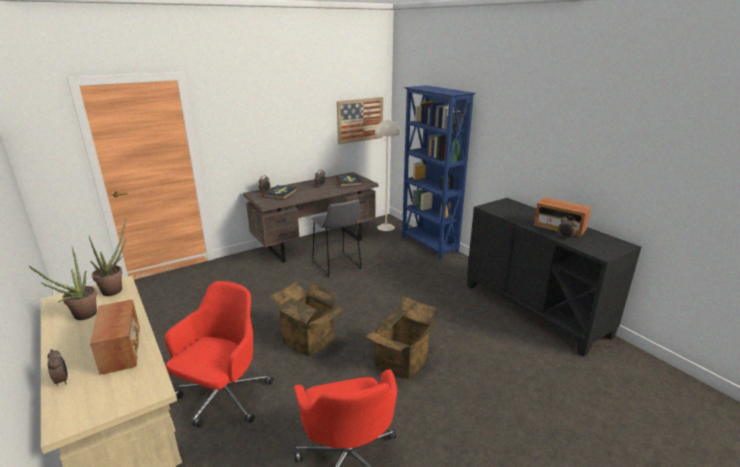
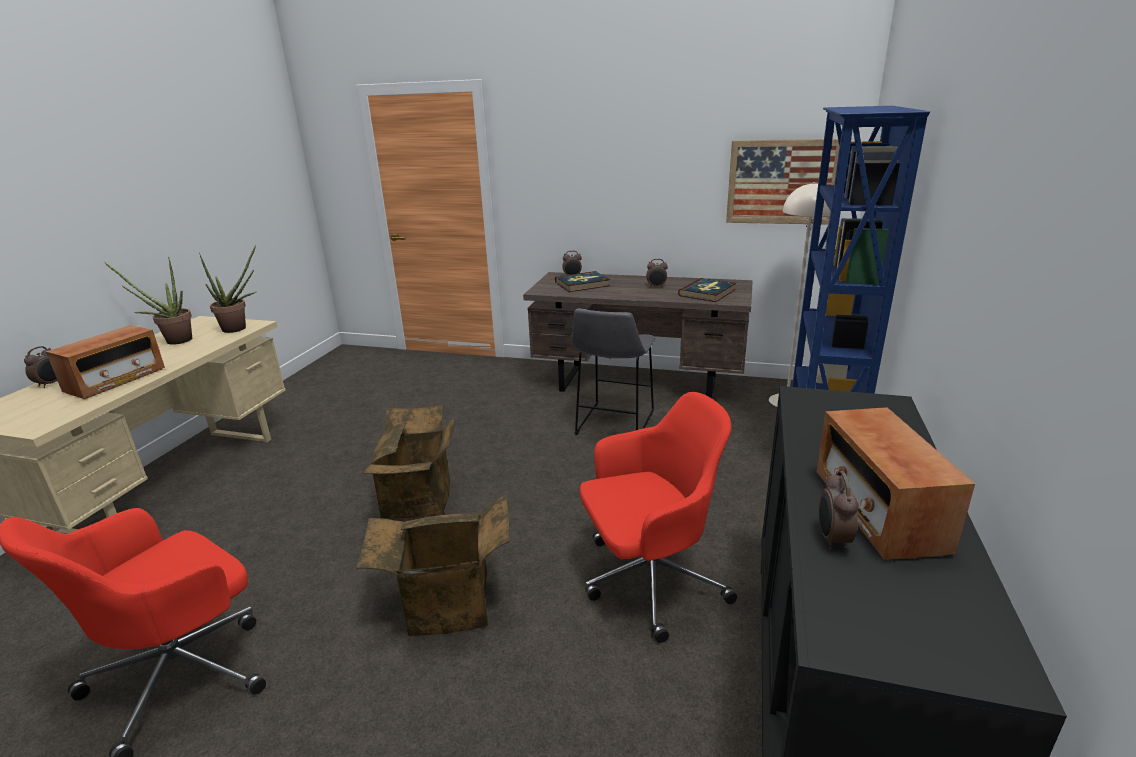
camera: 50 degrees right, 0 degrees up
red office chair [165,281,274,428] -> red office chair moved to [580,392,737,643]

